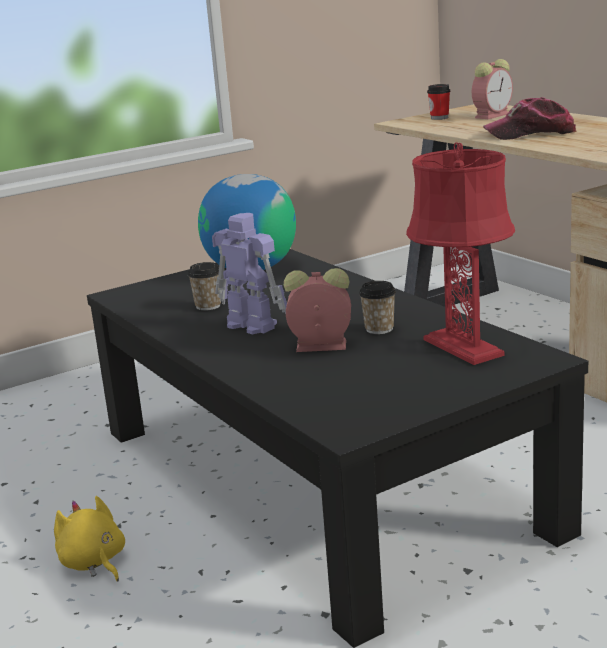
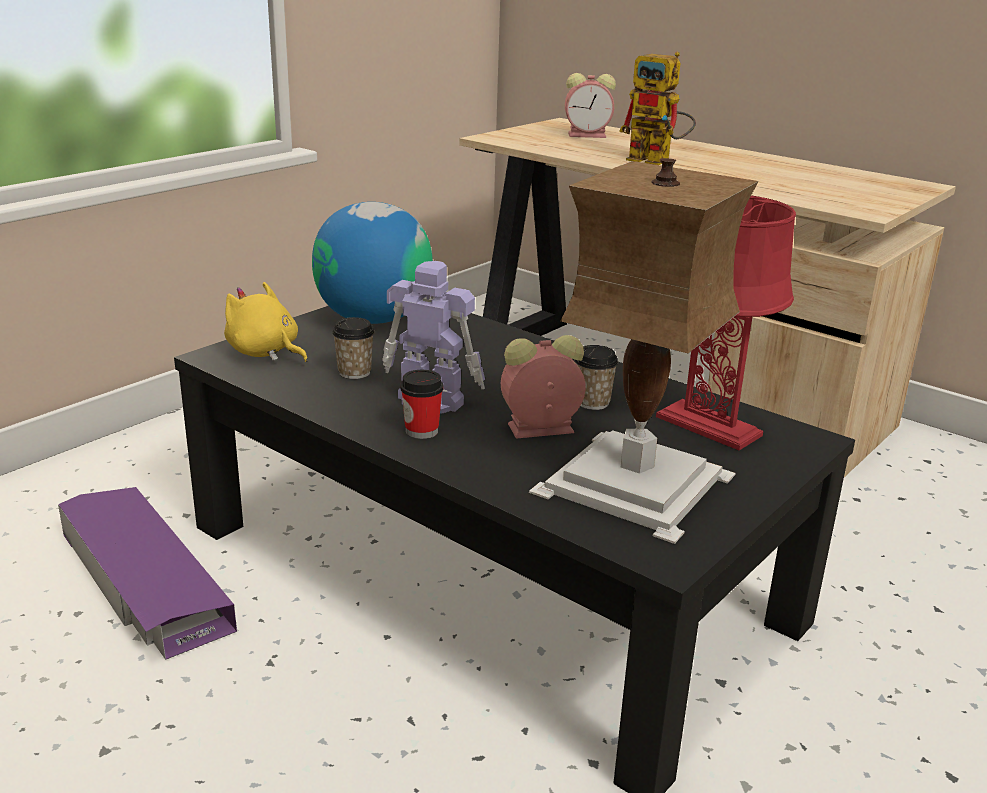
camera: 20 degrees left, 5 degrees up
yellow plush toy [54,496,125,581] -> yellow plush toy moved to [224,282,308,362]
cup [427,84,450,120] -> cup moved to [400,370,443,439]
alarm clock [472,59,513,119] -> alarm clock turned 60 degrees clockwise [565,73,616,138]
cap [483,97,576,140] -> toy robot [619,51,696,165]
none -> purple storage box [58,487,238,660]
none -> table lamp [529,158,759,544]

